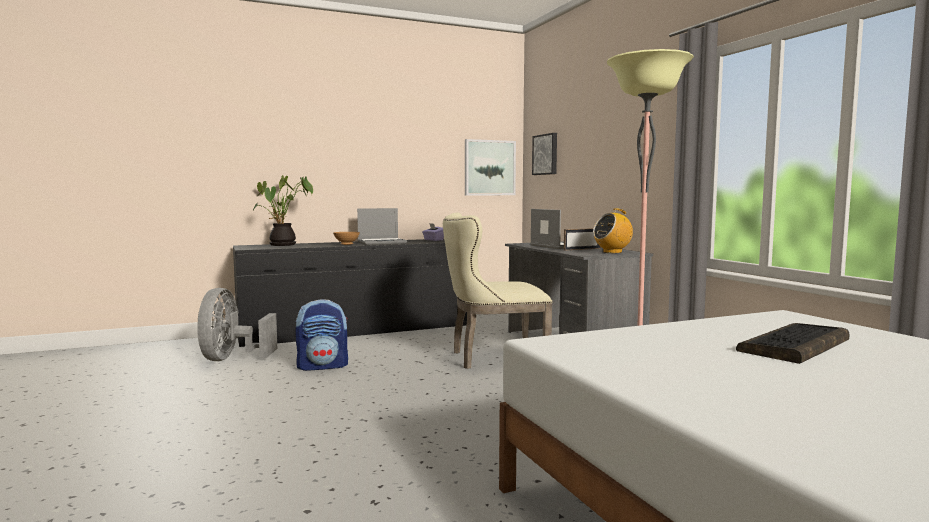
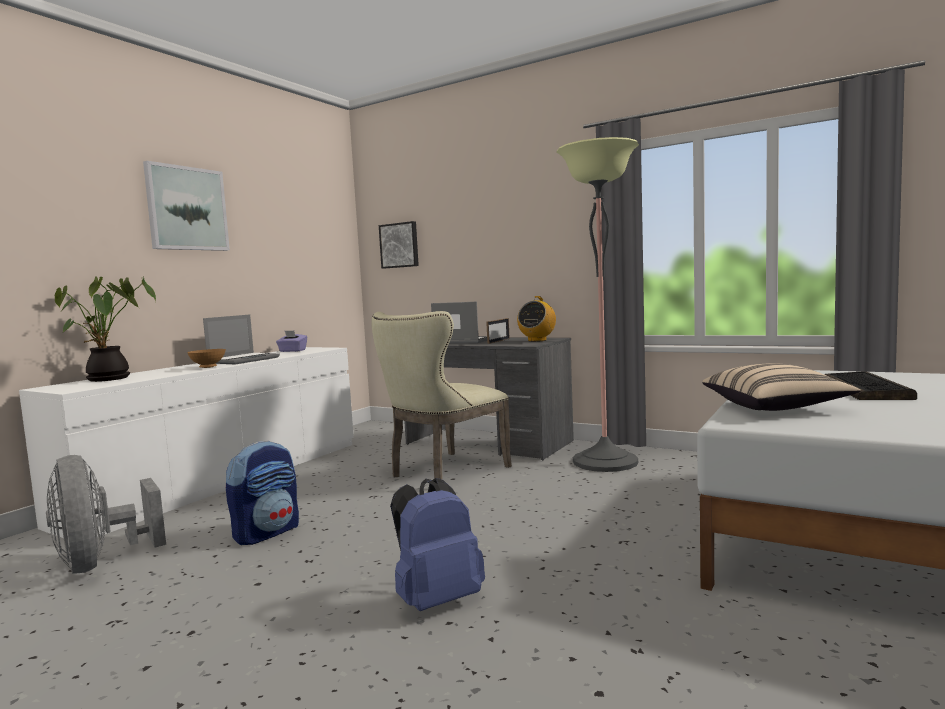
camera: 35 degrees left, 0 degrees up
black dresser [233,239,467,347] -> white dresser [19,347,354,538]
picture [465,139,516,195] -> picture moved to [143,161,230,251]
none -> blue backpack [390,478,485,611]
none -> beige pillow [702,363,861,411]

